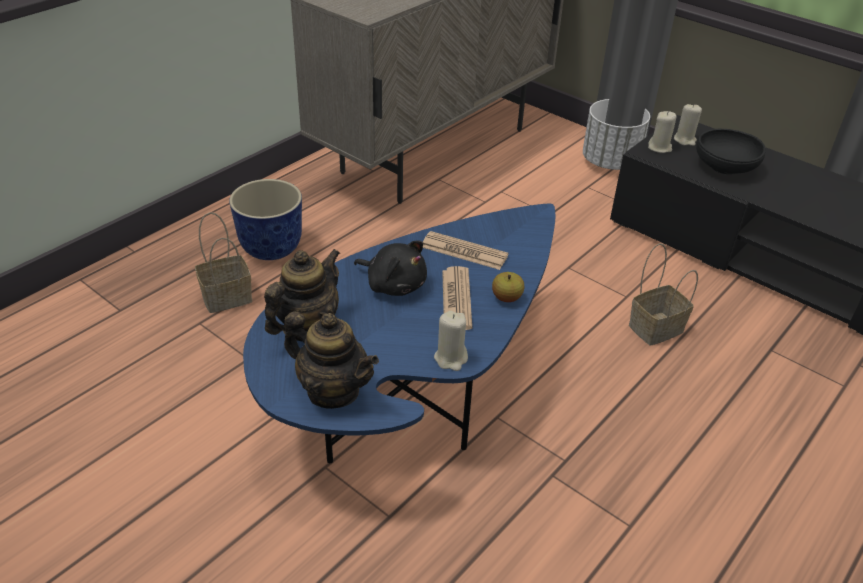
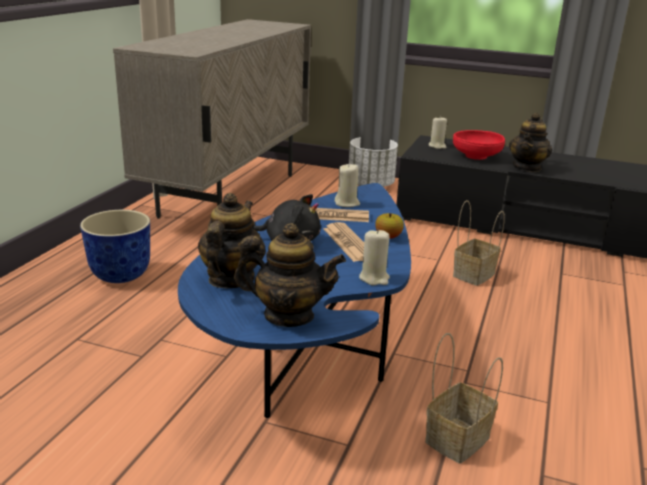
camera: 20 degrees left, 15 degrees down
basket [195,212,252,313] -> basket moved to [425,333,503,464]
beige candle [648,111,676,153] -> beige candle moved to [335,163,360,207]
black bowl [696,129,766,174] -> red bowl [453,130,505,160]
none -> teapot [509,112,552,172]

